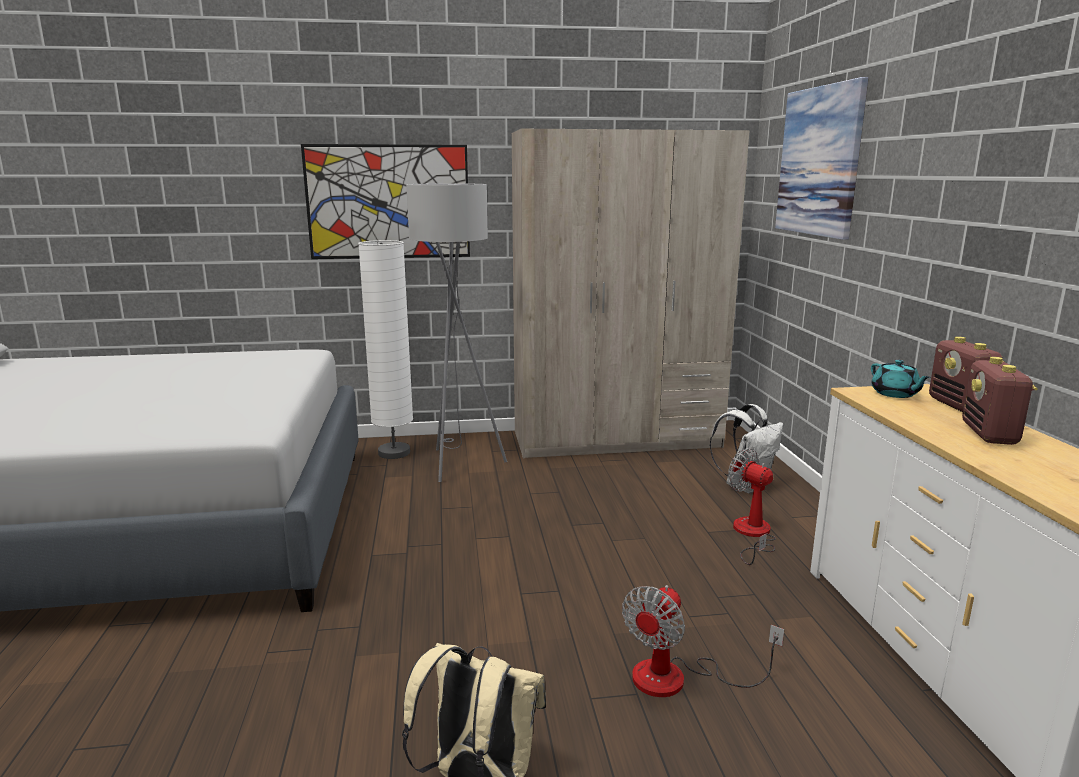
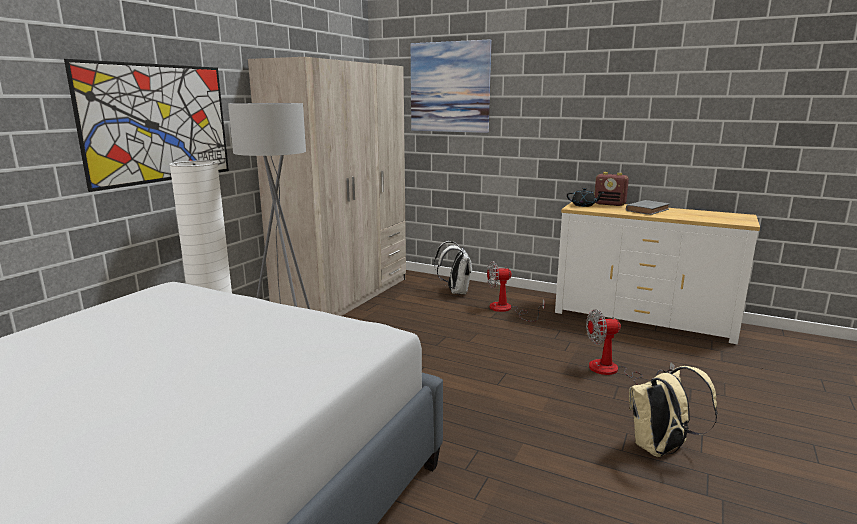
camera: 55 degrees left, 0 degrees up
fan [622,585,784,697] -> fan turned 105 degrees clockwise [586,309,675,385]
turquoise teapot [871,360,931,398] -> black teapot [567,188,603,207]
radio [962,357,1038,445] -> grey book [626,200,669,215]

